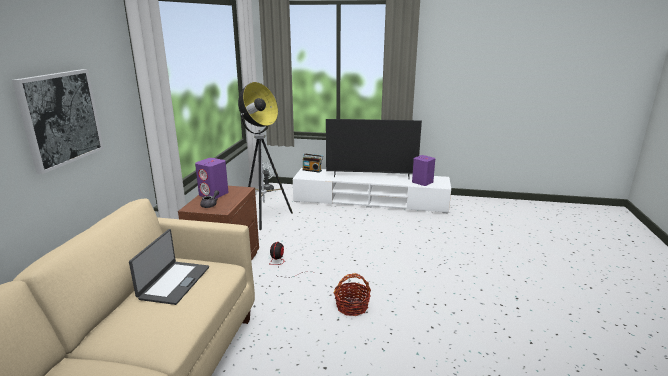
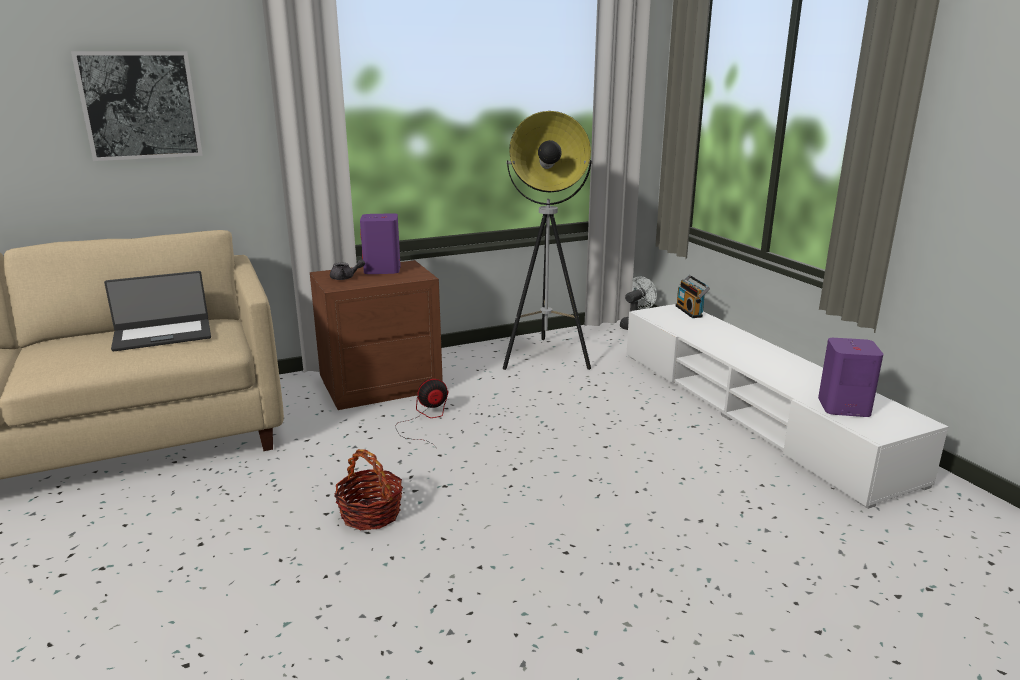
camera: 55 degrees right, 0 degrees up
television [326,119,422,179] -> none

